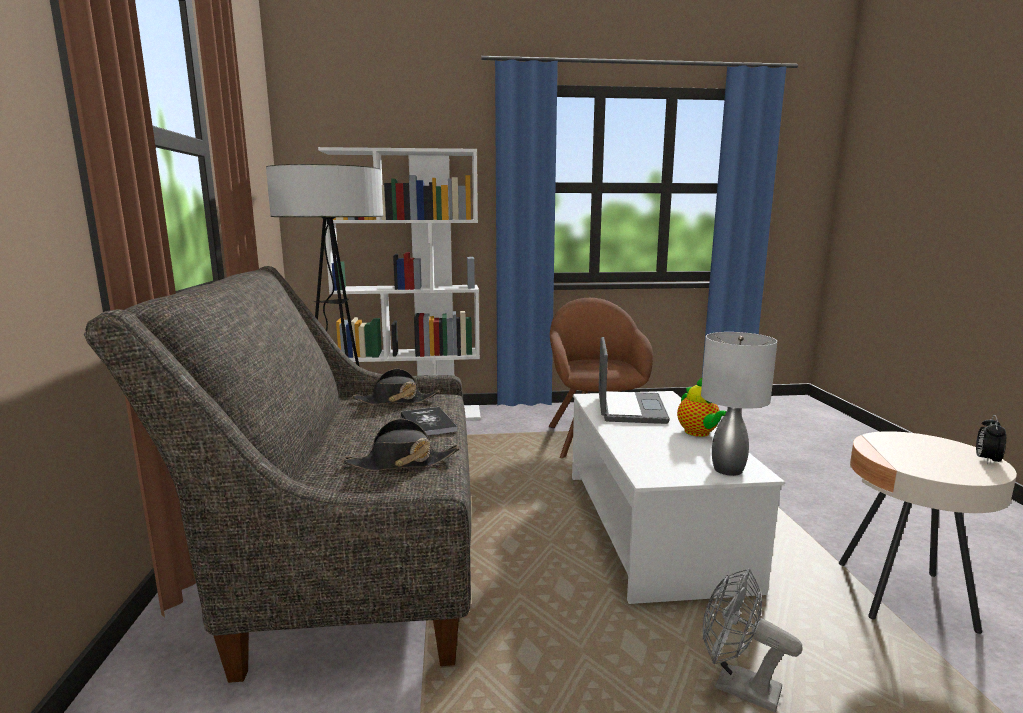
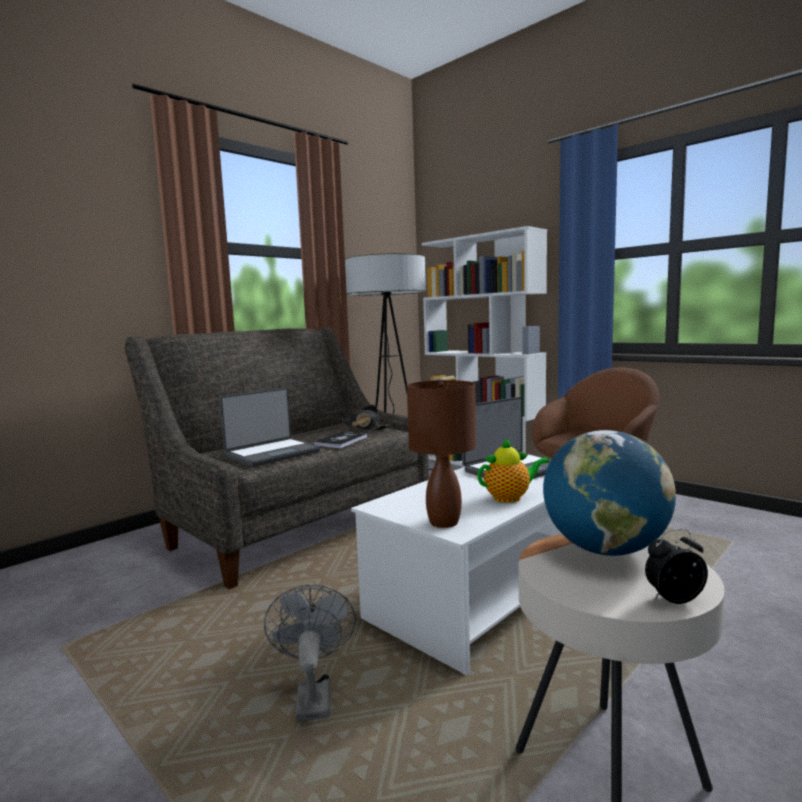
camera: 50 degrees right, 5 degrees down
black hat [342,419,460,471] -> laptop [219,388,320,467]
teapot [677,378,727,437] -> teapot turned 135 degrees counterclockwise [477,438,549,503]
grey table lamp [701,332,777,476] -> brown table lamp [407,380,476,528]
none -> globe [543,430,676,556]

